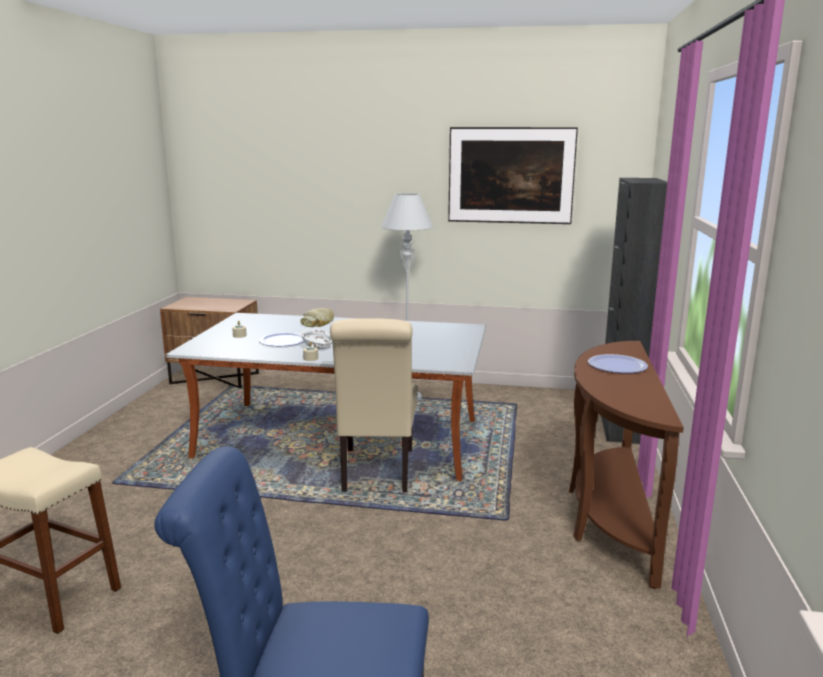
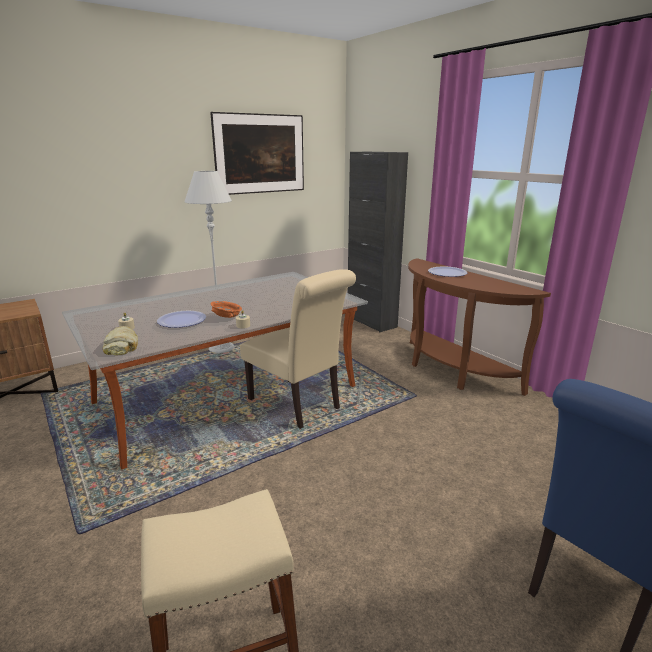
camera: 45 degrees left, 5 degrees up
bread [301,308,334,327] -> bread moved to [103,326,138,355]
white bowl [301,329,332,349] -> orange bowl [210,301,242,318]

